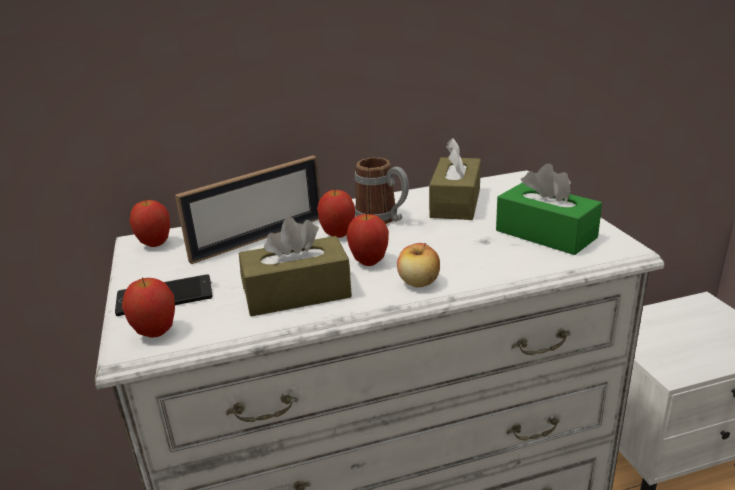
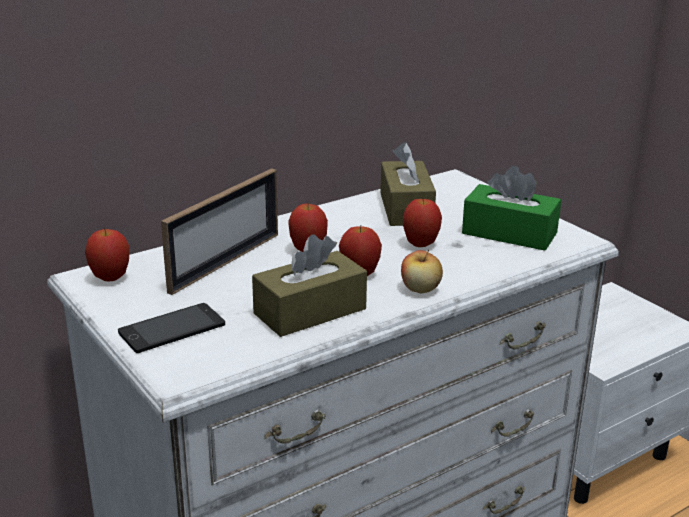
camera: 20 degrees left, 0 degrees up
apple [122,277,175,337] -> apple moved to [403,197,442,247]
mug [355,157,409,224] -> none

